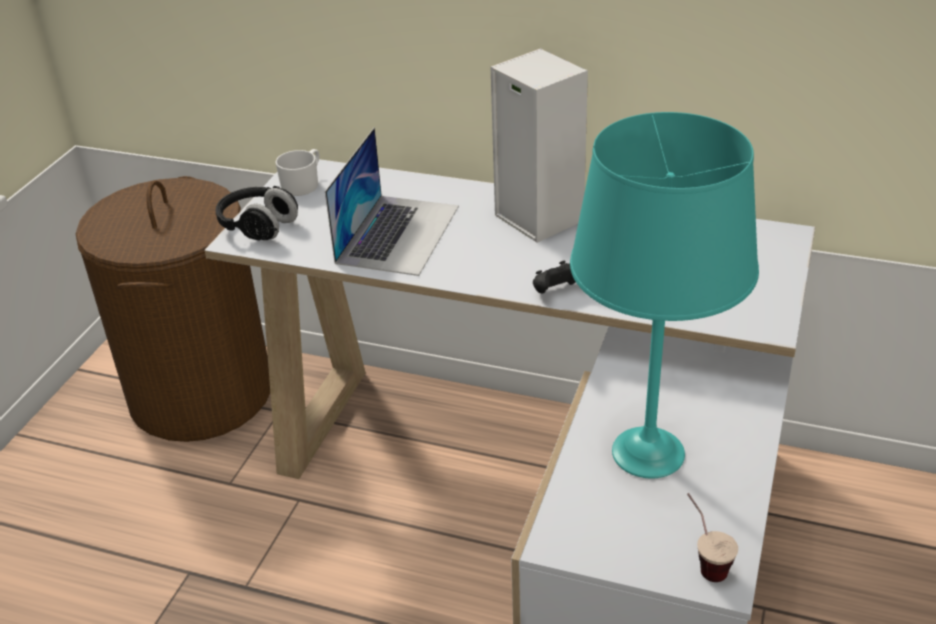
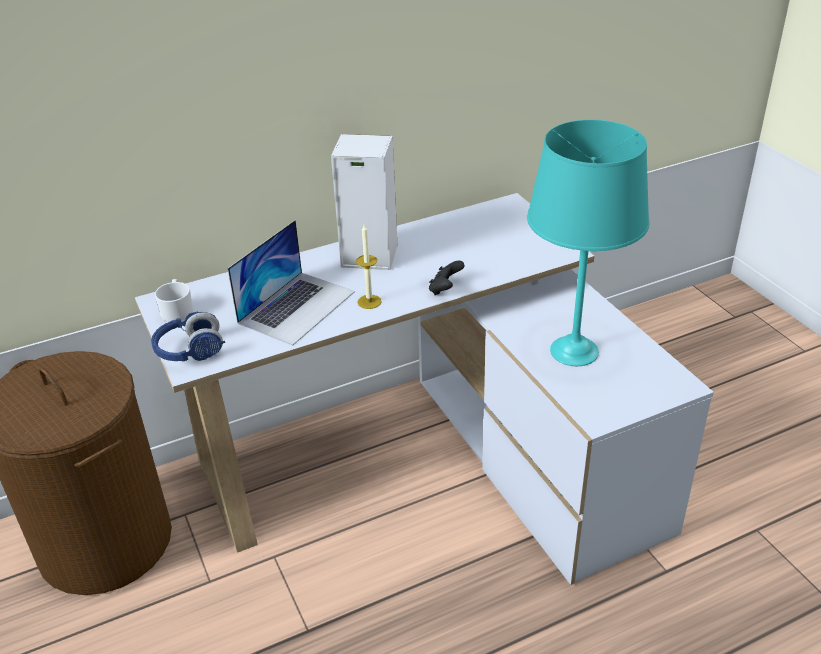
camera: 45 degrees left, 0 degrees up
black headphones [216,186,298,241] -> blue headphones [151,311,225,362]
laptop [325,128,459,276] -> laptop turned 60 degrees clockwise [228,220,355,345]
cup [687,493,738,582] -> none
none -> candle [356,225,382,309]

